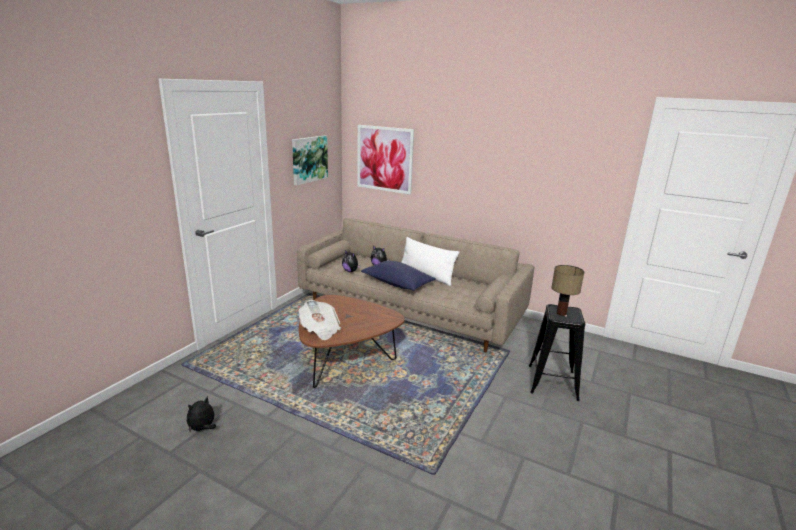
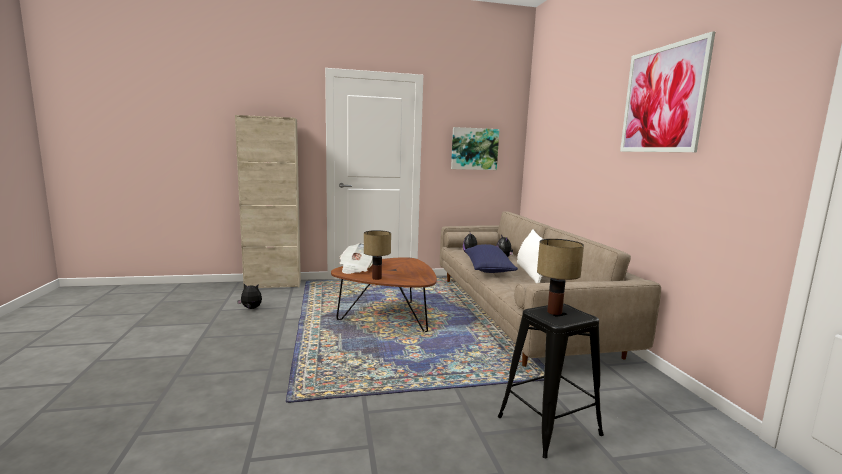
camera: 50 degrees right, 10 degrees down
picture [357,125,414,195] -> picture moved to [620,31,715,152]
none -> beige cabinet [235,115,301,288]
none -> table lamp [364,230,391,280]

